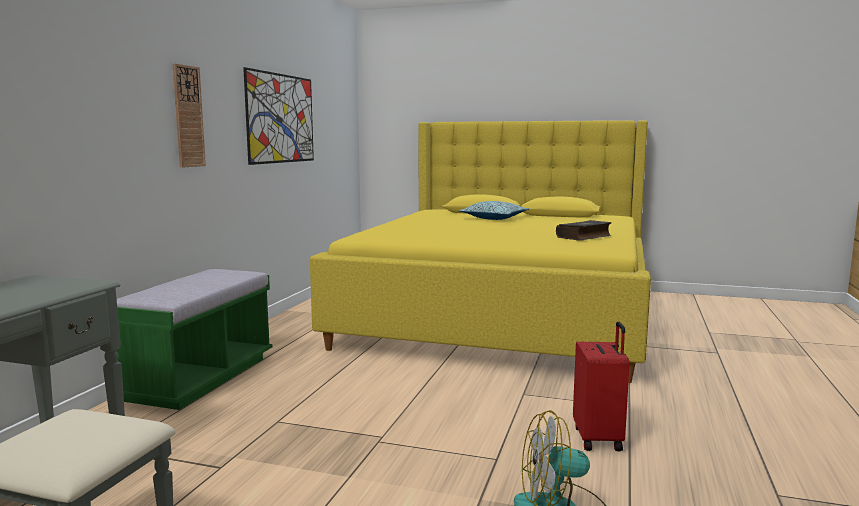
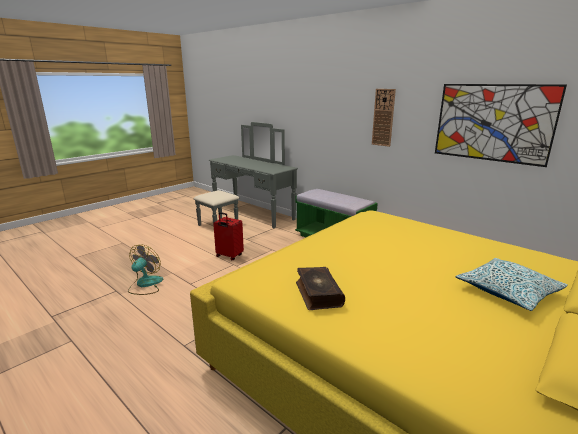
camera: 115 degrees right, 10 degrees up
red suitcase [573,321,630,451] -> red suitcase moved to [213,212,244,260]

